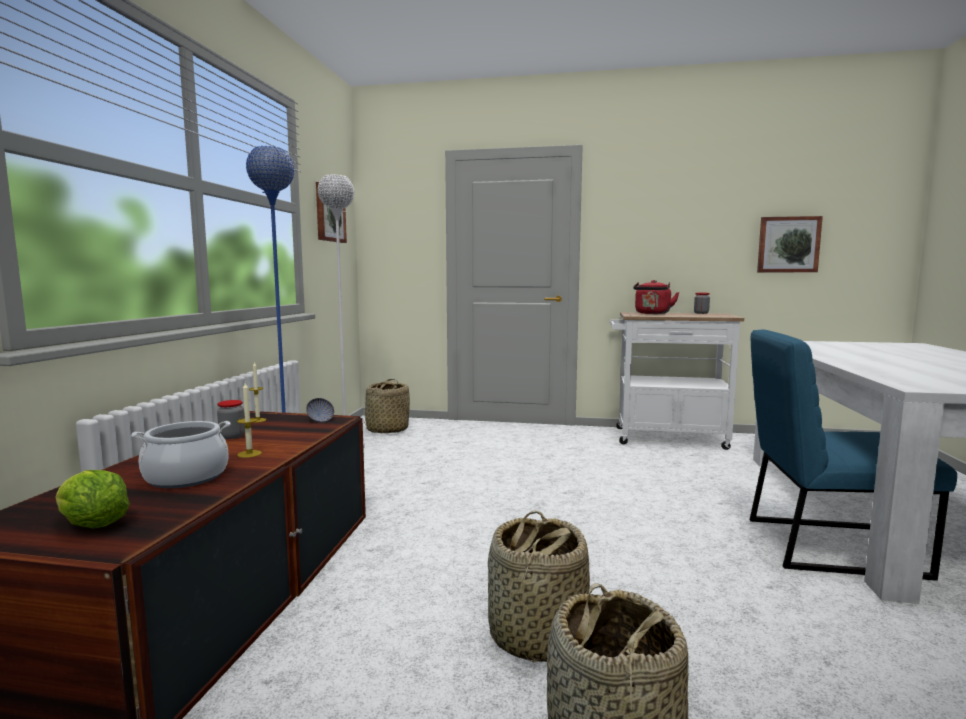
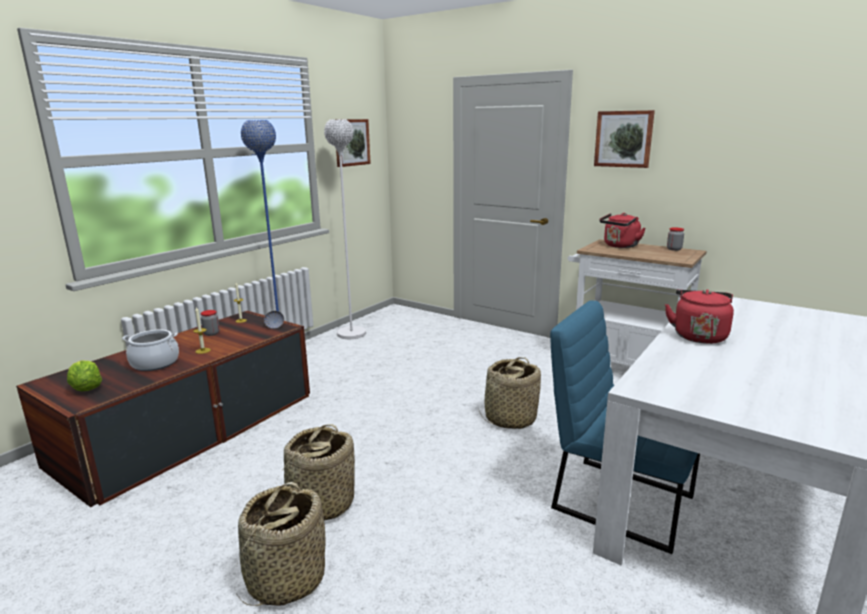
camera: 25 degrees right, 10 degrees up
basket [363,379,410,433] -> basket moved to [478,357,541,429]
picture [757,216,823,272] -> picture moved to [594,110,655,168]
none -> red kettle [665,289,734,344]

